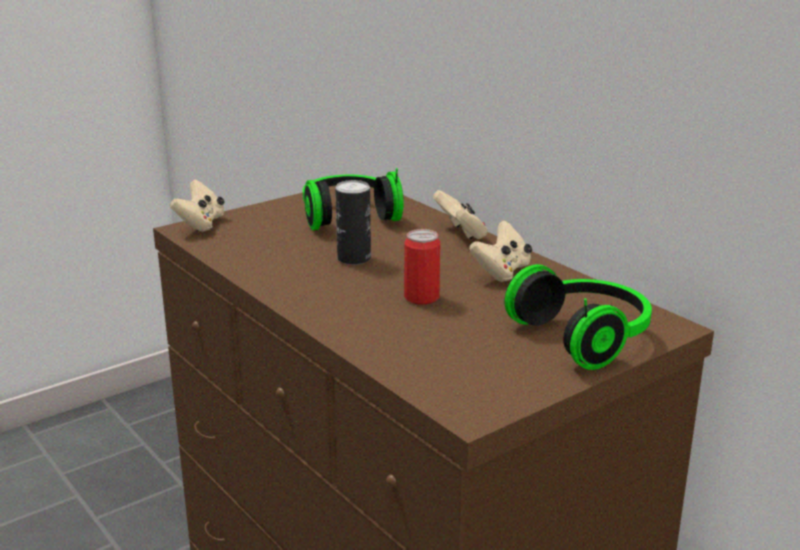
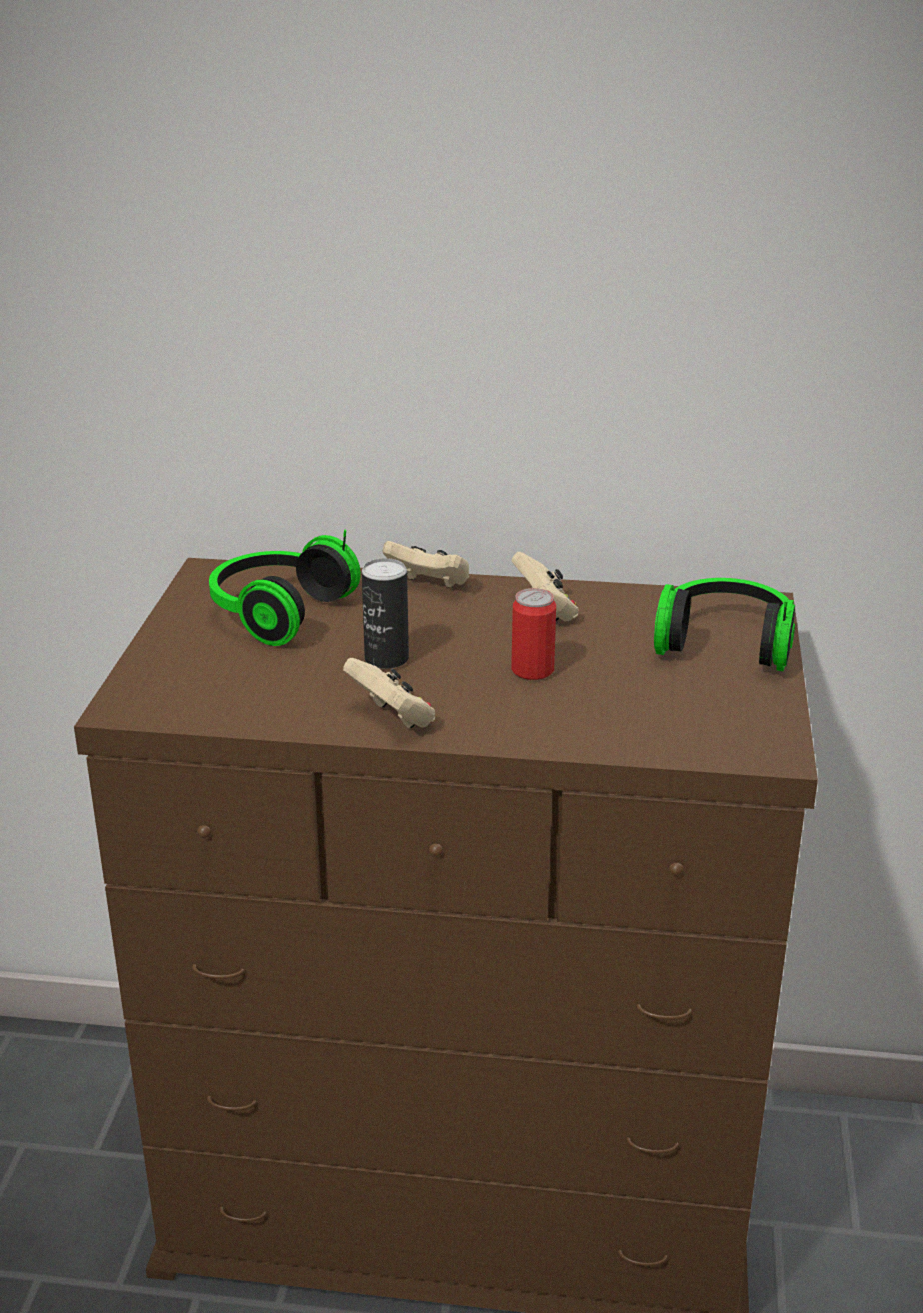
camera: 45 degrees left, 5 degrees up
beige game controller [170,180,225,232] -> beige game controller moved to [343,658,435,729]

